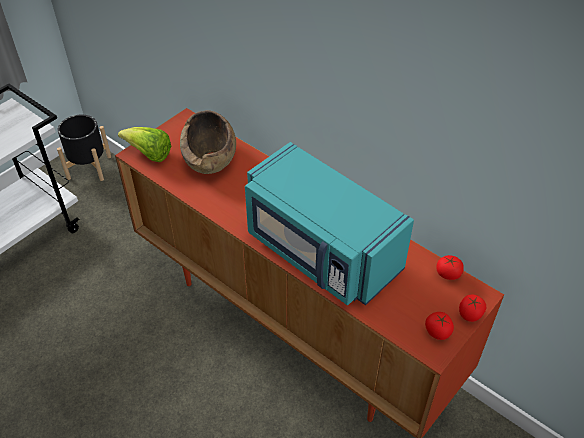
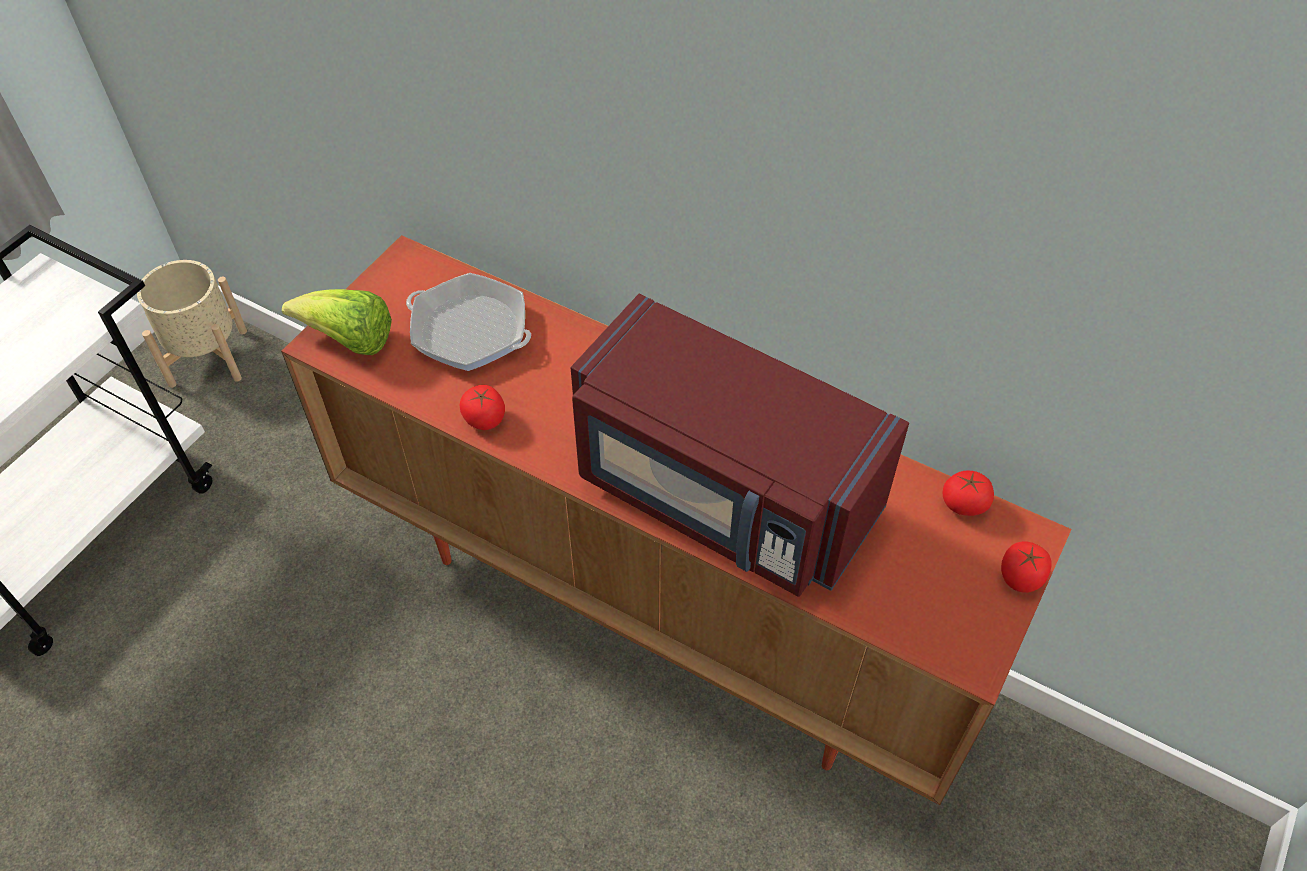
camera: 10 degrees left, 5 degrees up
black planter [57,115,111,181] -> beige planter [137,260,247,388]
brown bowl [180,110,236,174] -> frying pan [406,273,531,371]
turquoise microwave [245,142,414,305] -> red microwave [571,294,909,597]
tomato [425,312,454,340] -> tomato moved to [460,385,505,430]

